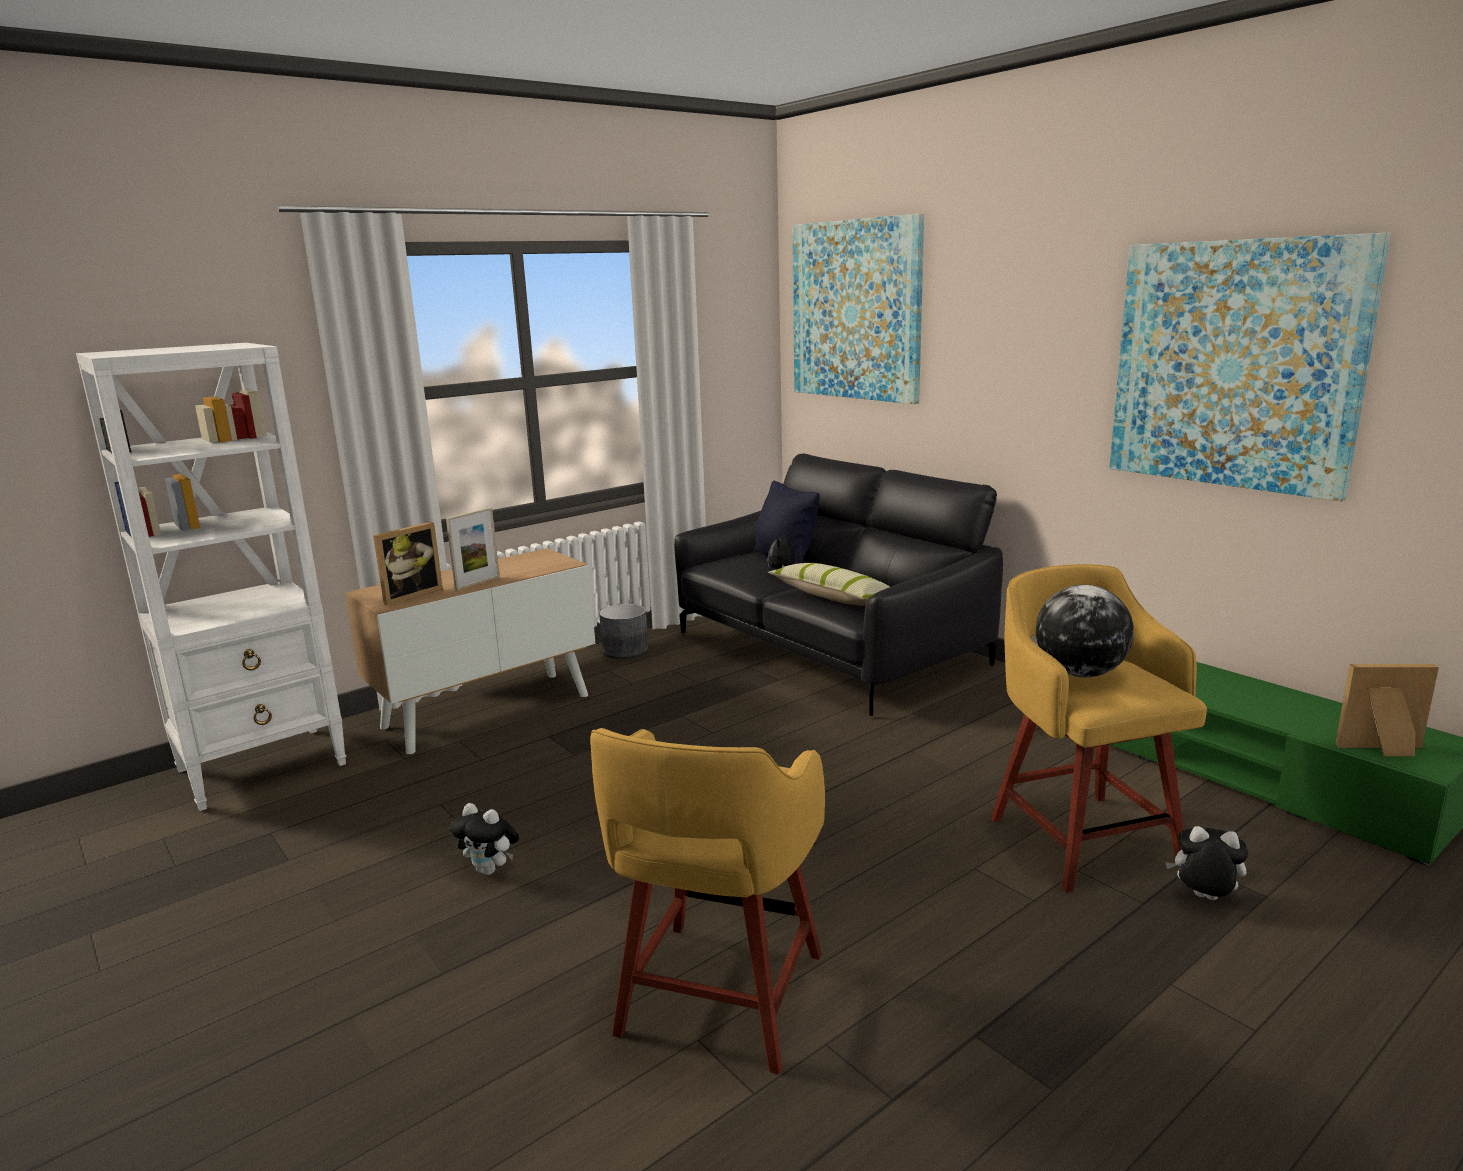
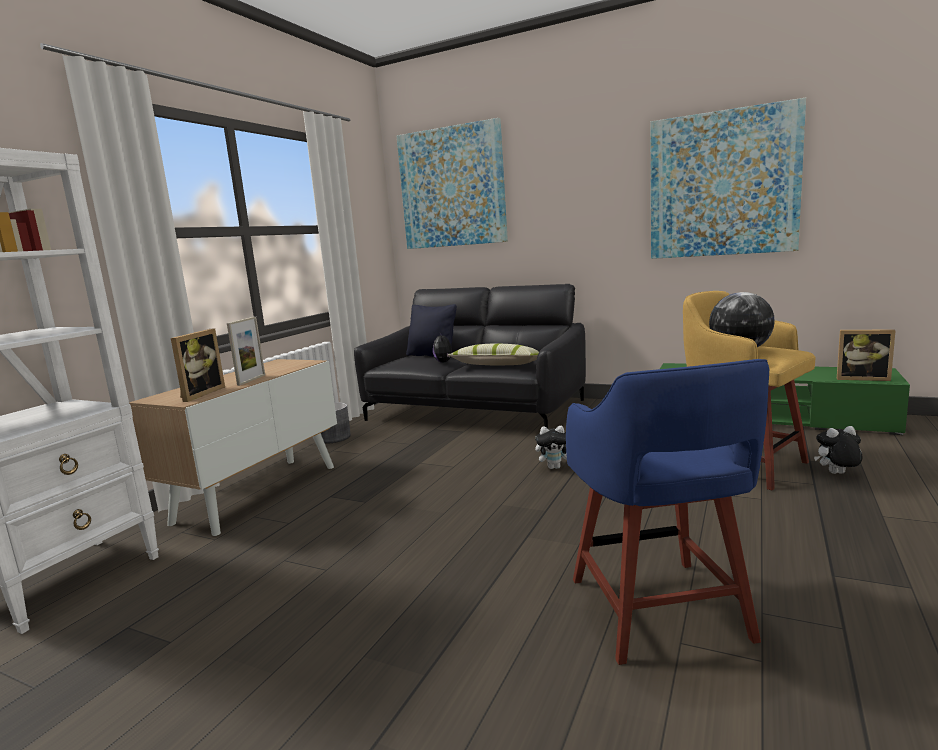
camera: 25 degrees left, 5 degrees down
plush toy [450,803,519,875] -> plush toy moved to [535,426,567,469]
yellow stool [590,728,825,1074] -> blue stool [566,359,769,665]
picture frame [1335,664,1439,756] -> picture frame turned 135 degrees counterclockwise [837,329,896,381]

